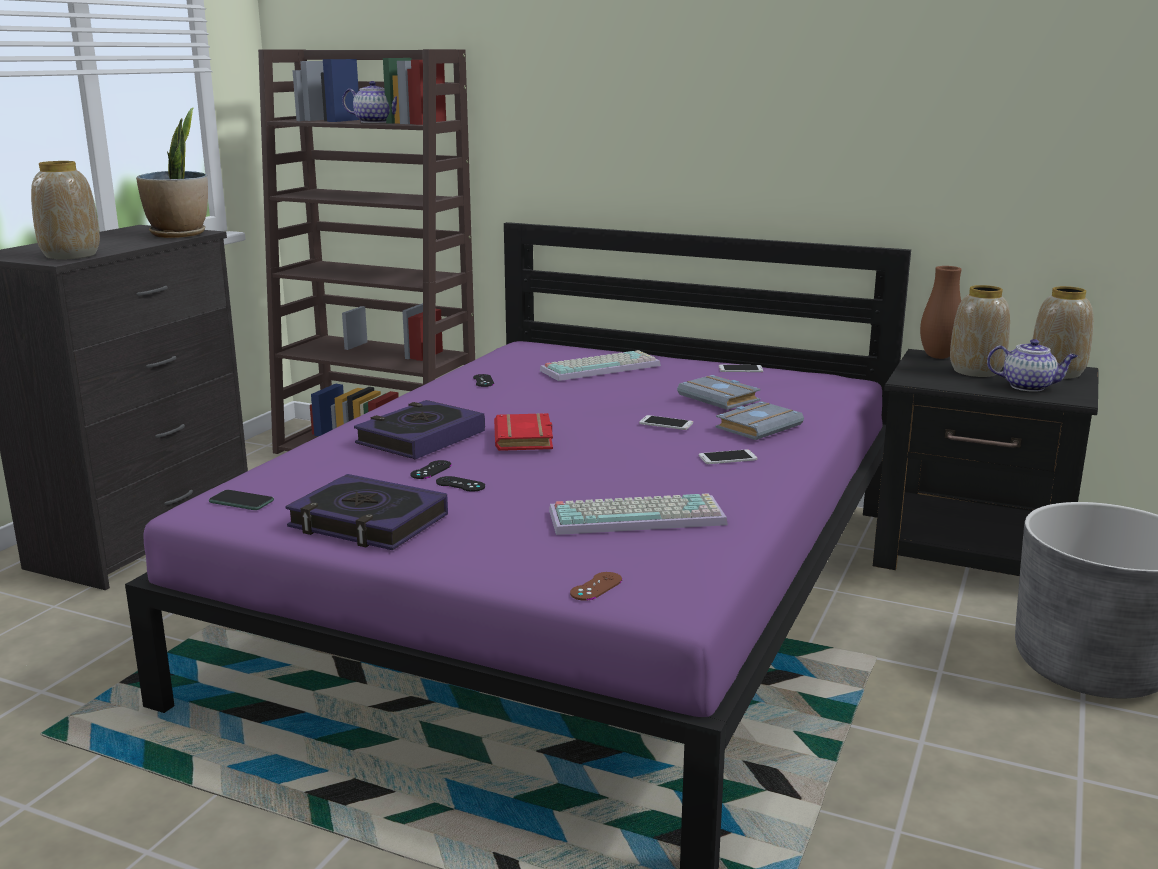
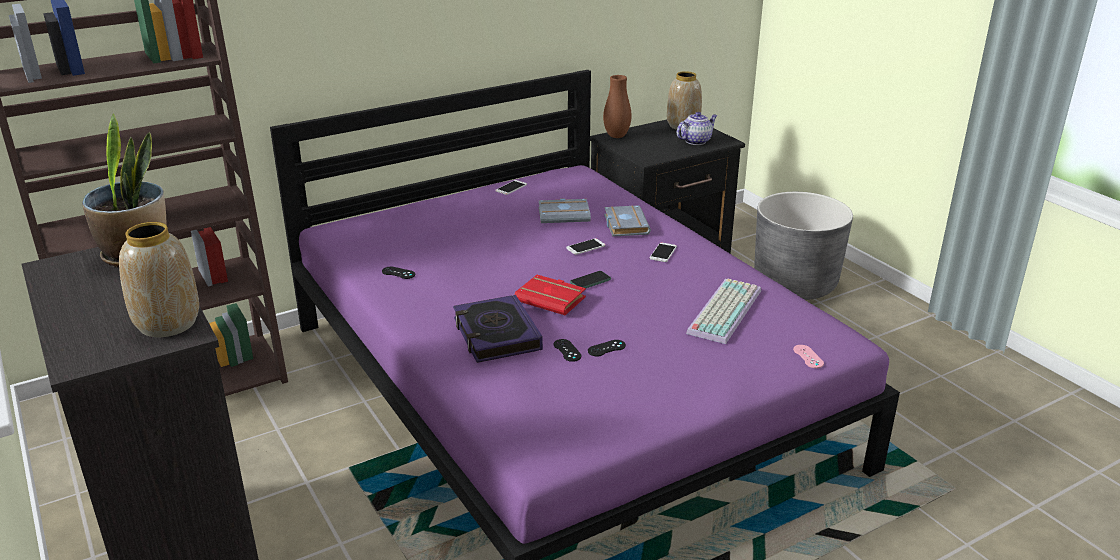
camera: 55 degrees left, 10 degrees up
phone [209,490,274,510] -> phone moved to [570,271,611,288]
book [285,474,448,550] -> none
teapot [342,81,397,123] -> none
keyboard [540,350,661,381] -> none
brown game controller [570,572,622,601] -> pink game controller [793,345,824,368]
vase [950,285,1010,377] -> none

